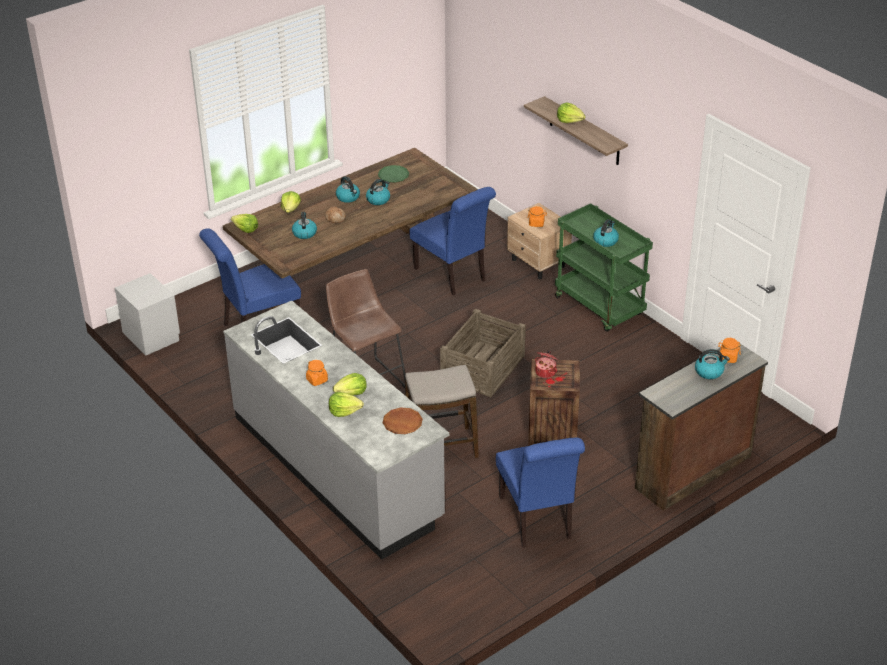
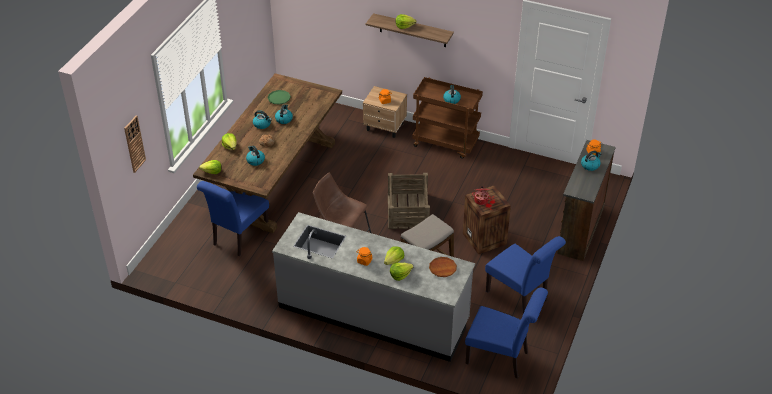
camera: 30 degrees left, 5 degrees up
grey nightstand [115,273,180,355] -> none
blue chair [409,187,496,296] -> blue chair moved to [465,288,548,379]
green cart [555,203,653,332] -> brown cart [412,77,483,159]
none -> wall clock [124,115,146,173]

